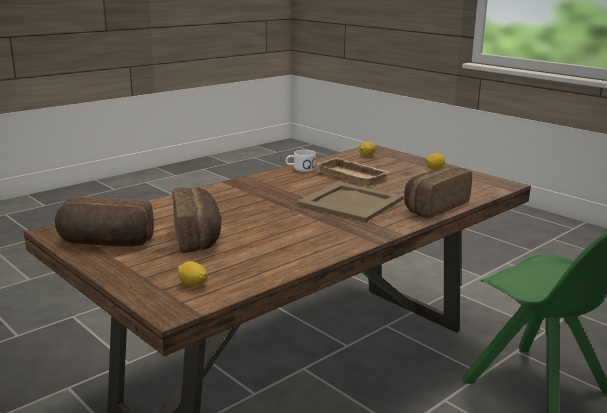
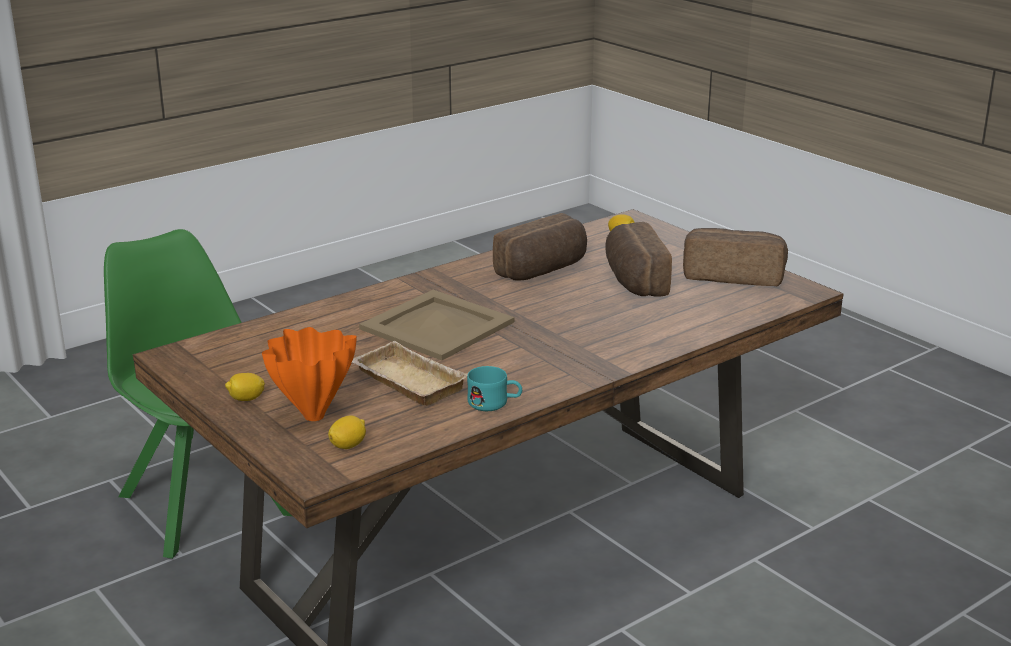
camera: 175 degrees left, 5 degrees up
white mug [286,150,316,172] -> turquoise mug [467,366,522,411]
bread [404,166,472,218] -> bread moved to [493,213,587,280]
none -> orange vase [262,327,357,421]

